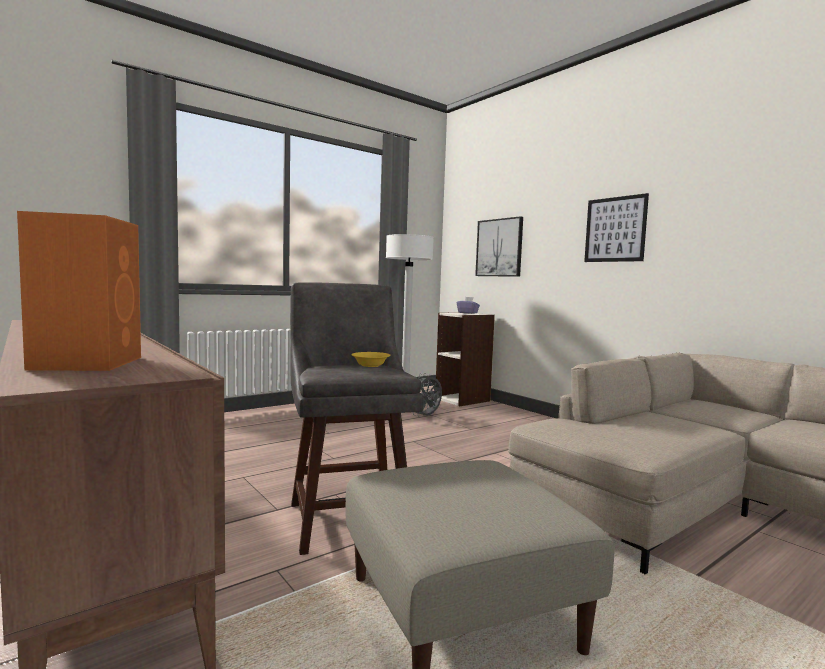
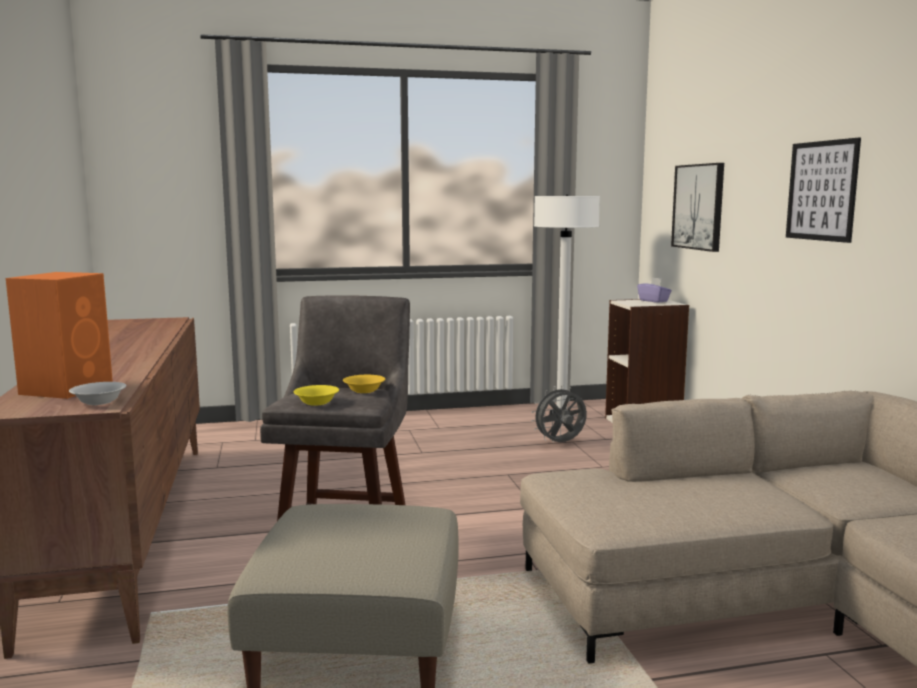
camera: 25 degrees right, 5 degrees up
none -> white bowl [69,382,126,405]
none -> yellow bowl [293,385,339,406]

